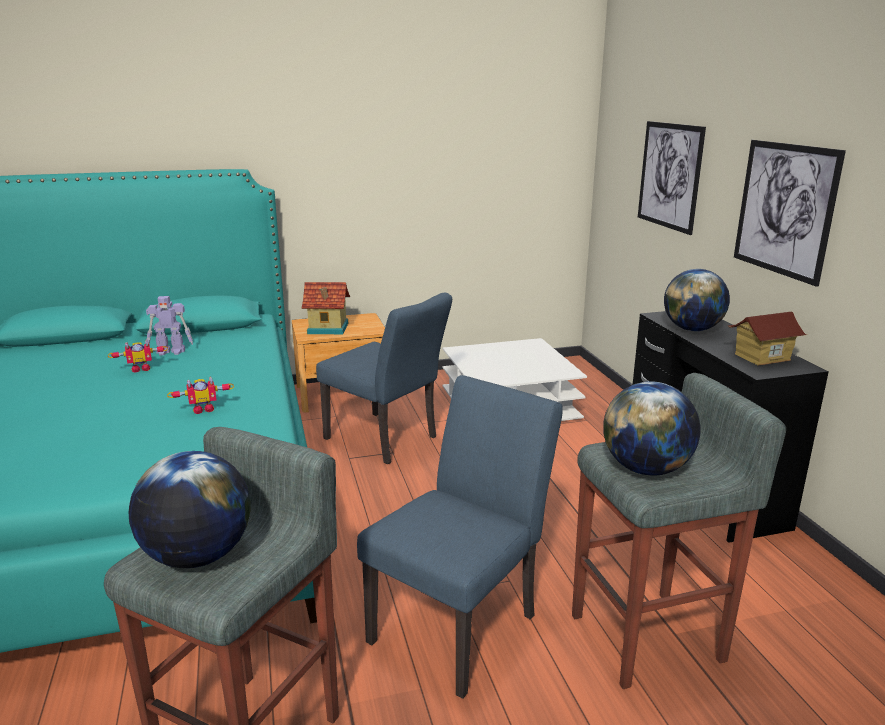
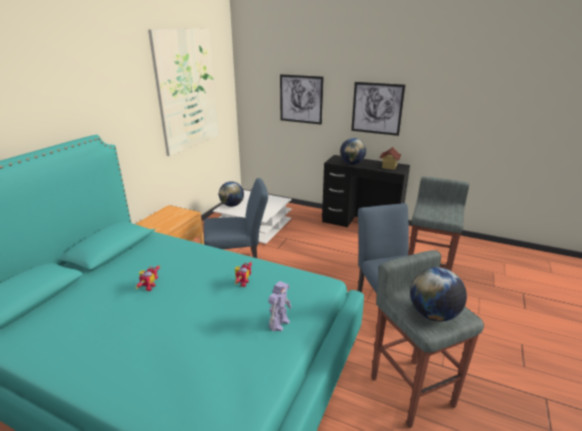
camera: 50 degrees left, 5 degrees up
toy robot [146,296,193,356] -> toy robot moved to [268,281,291,332]
toy house [302,282,350,334] -> none
globe [603,381,701,476] -> globe moved to [219,181,244,207]
none -> picture [148,29,219,156]

